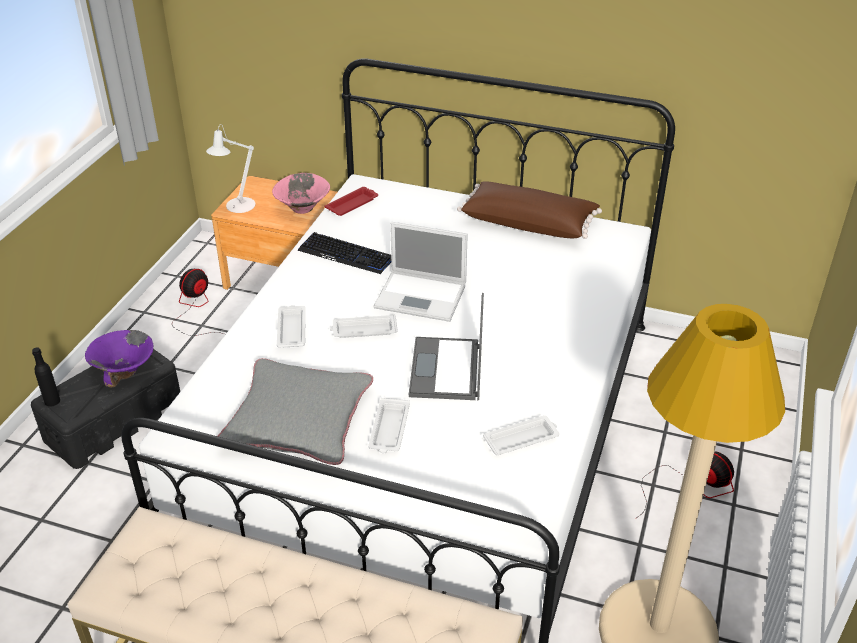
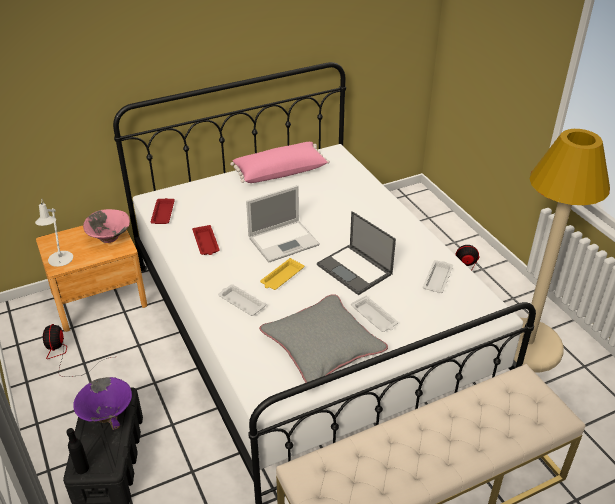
camera: 45 degrees left, 0 degrees up
keyboard [297,232,391,274] -> red tray [192,225,220,255]
white tray [330,315,398,338] -> yellow tray [260,258,304,290]
brown pillow [457,181,602,239] -> pink pillow [230,142,330,183]

